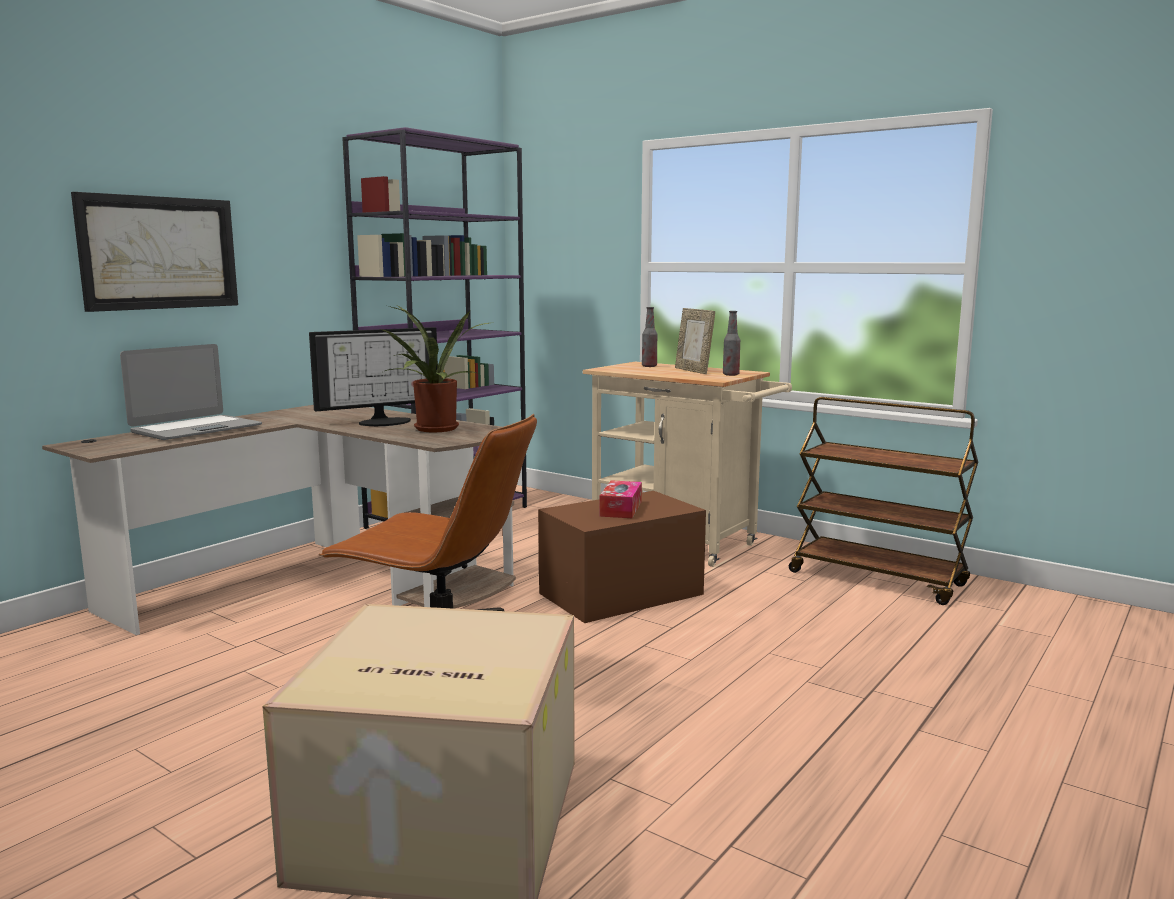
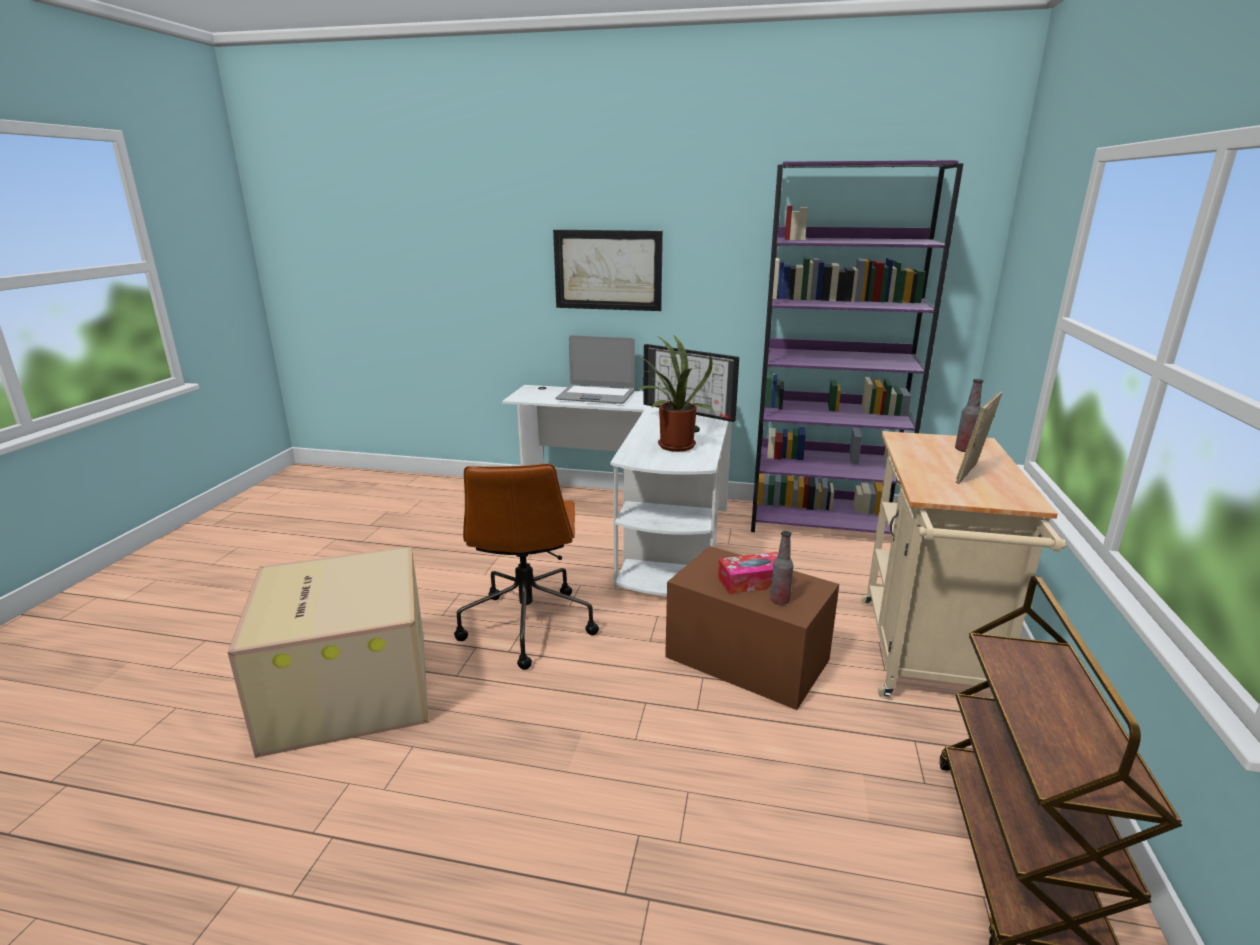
camera: 65 degrees right, 10 degrees up
brown desk [42,405,516,635] -> white desk [502,385,732,596]
bottle [723,311,740,376] -> bottle moved to [770,531,793,605]

